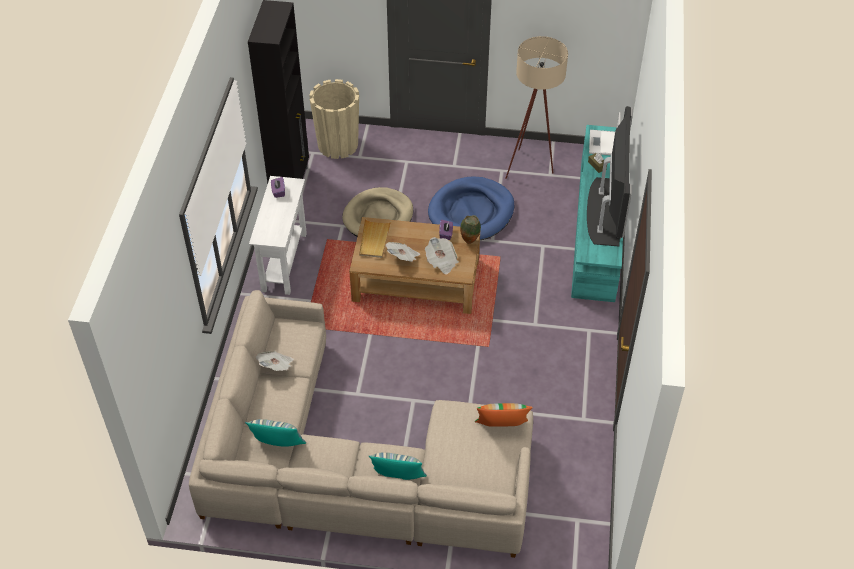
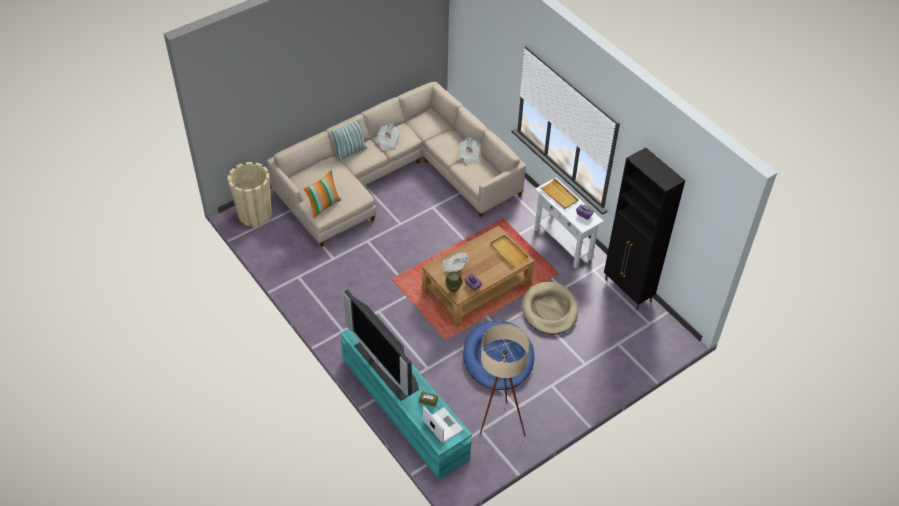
camera: 135 degrees right, 0 degrees up
pillow [245,419,306,447] -> none
beige planter [309,79,359,159] -> beige planter moved to [228,162,272,227]
newspaper [385,242,420,262] -> newspaper moved to [377,124,400,150]
none -> beige tray [541,178,578,209]

